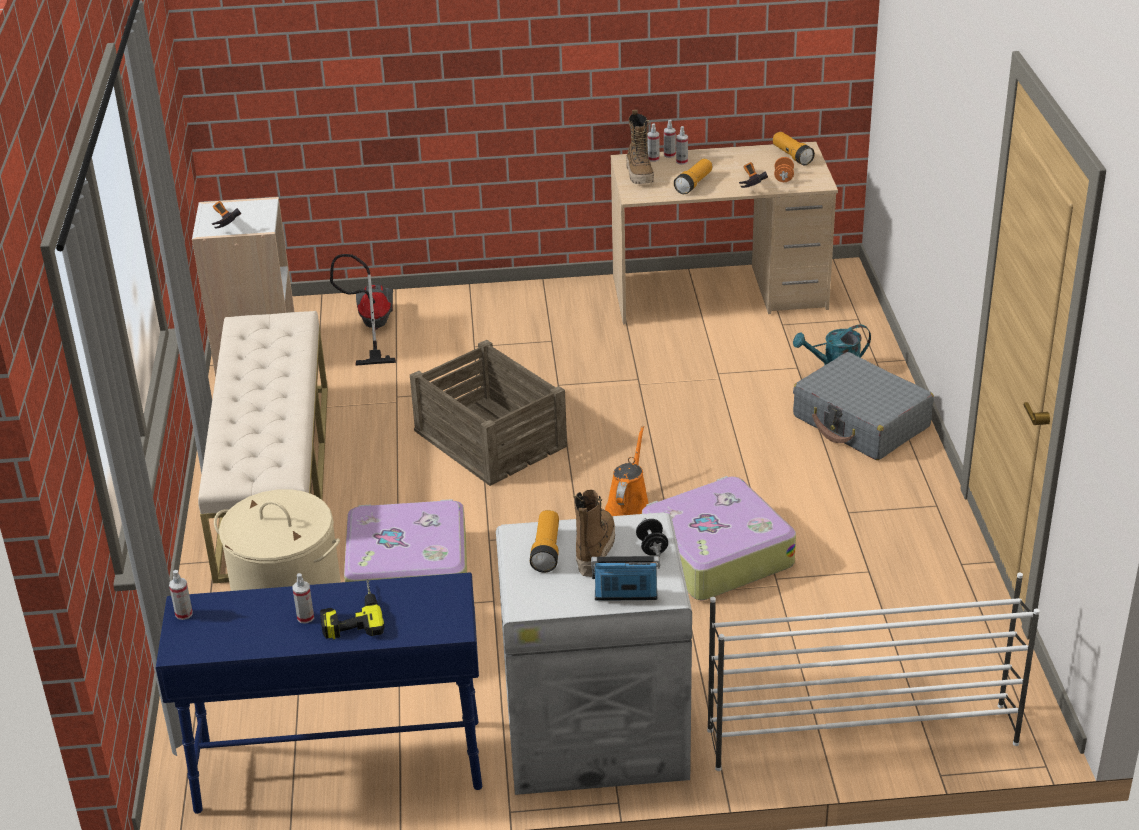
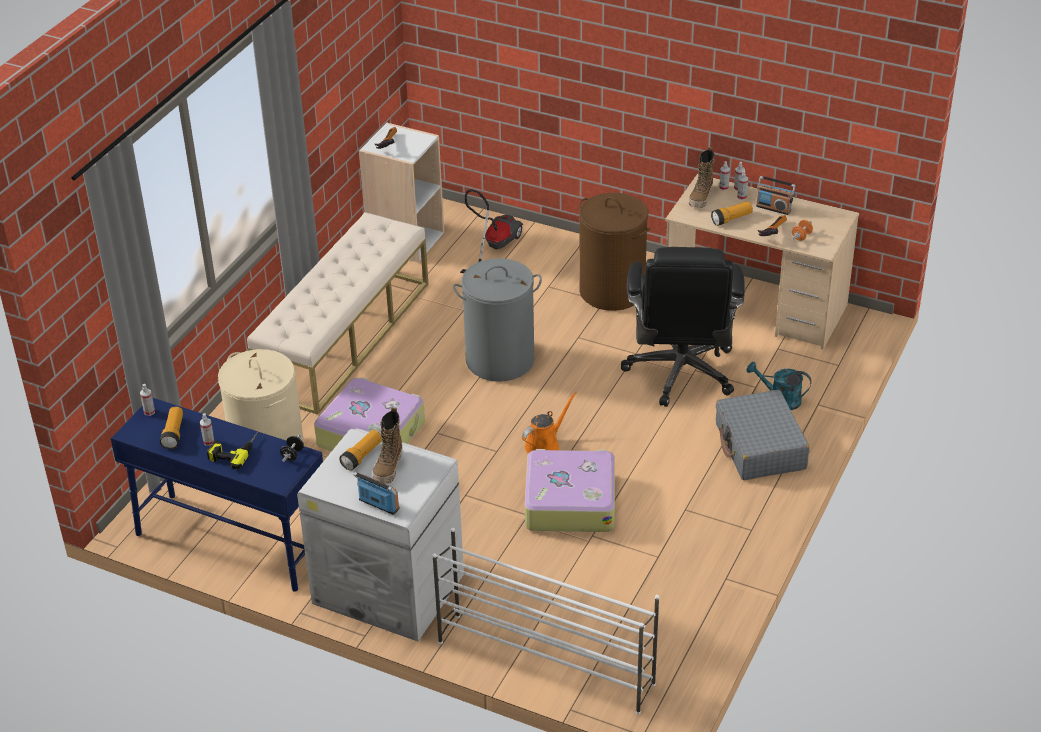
camera: 30 degrees right, 5 degrees up
crate [410,340,567,486] -> grey laundry basket [453,258,542,382]
boot [574,490,615,577] -> boot turned 150 degrees clockwise [373,407,402,484]
black dumbbell [636,518,668,557] -> black dumbbell moved to [280,435,304,462]
flashlight [773,132,815,165] -> flashlight moved to [160,407,183,449]
none -> brown laundry basket [579,193,651,311]
none -> black office chair [621,247,745,407]
none -> radio [756,176,796,215]

